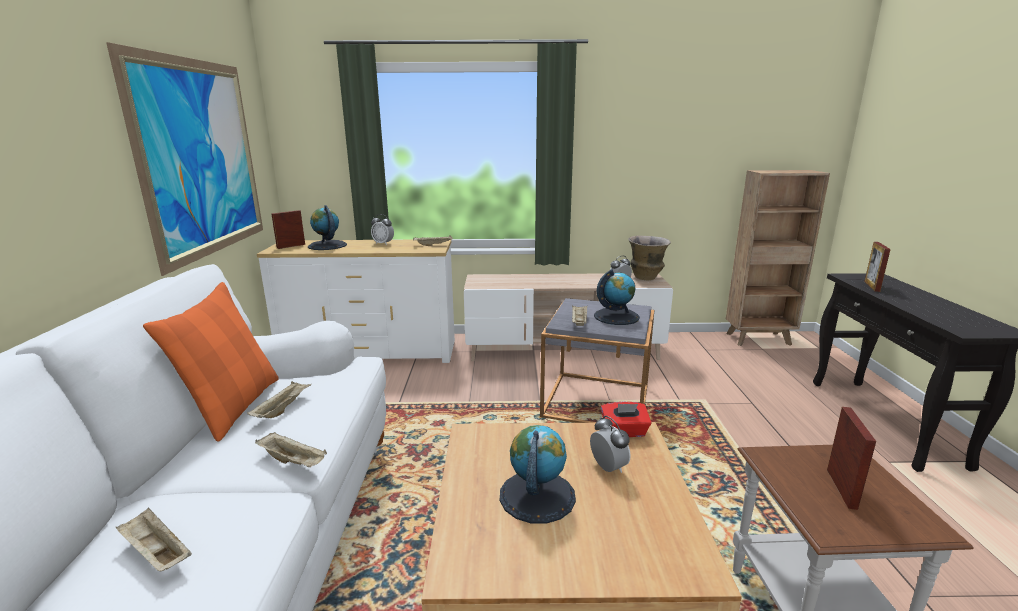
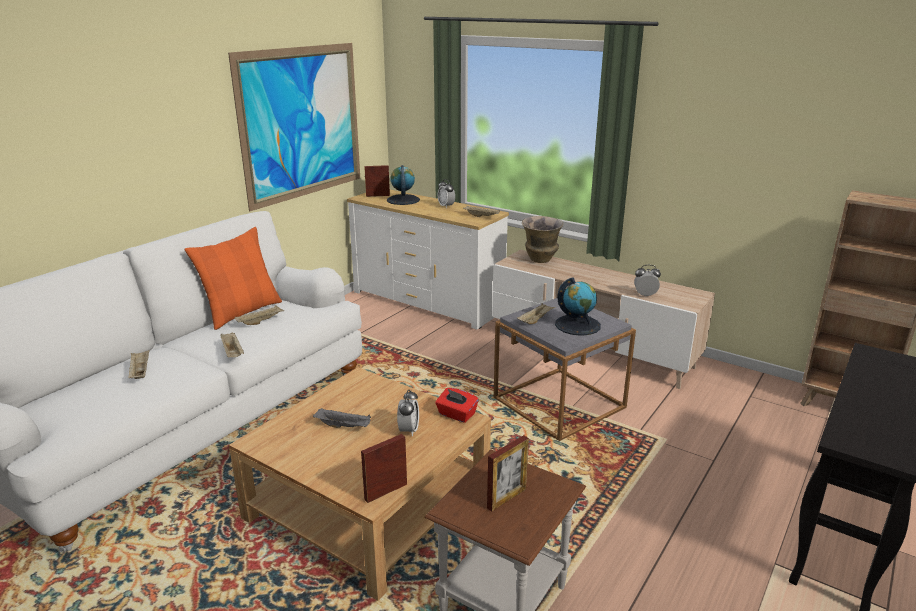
camera: 35 degrees right, 5 degrees up
globe [500,425,576,524] -> grey tray [313,408,371,429]
vase [628,236,671,280] -> vase moved to [522,216,564,263]
picture frame [864,242,891,292] -> picture frame moved to [361,434,407,503]

